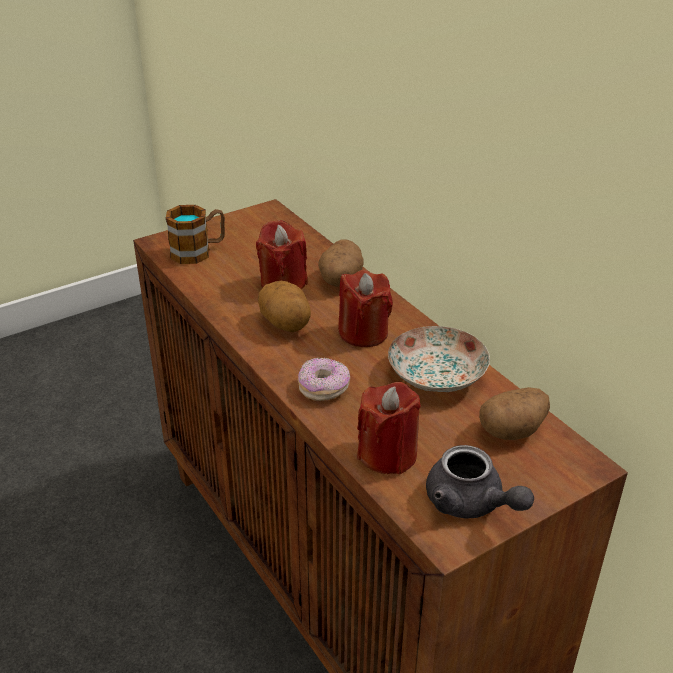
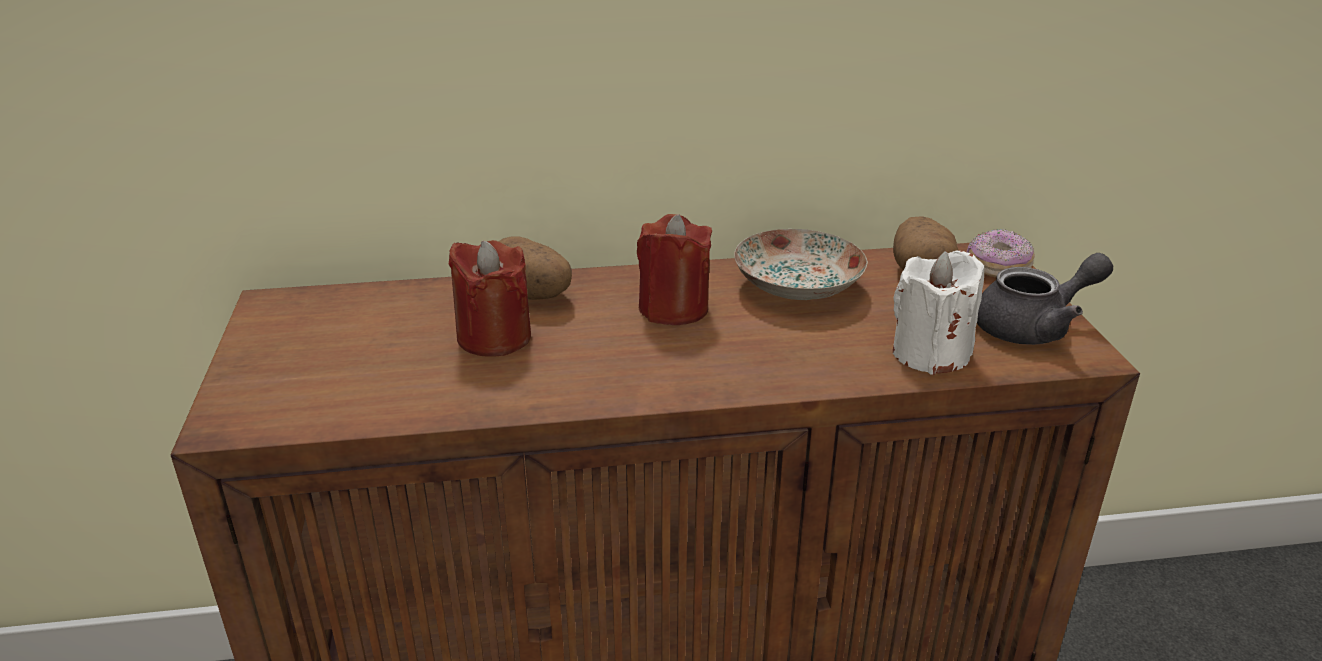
camera: 65 degrees left, 5 degrees down
mug [166,205,225,264] -> none
potato [258,281,311,332] -> none
donut [298,357,350,401] -> donut moved to [967,229,1035,277]
red candle [357,382,421,475] -> white candle [893,251,984,375]

